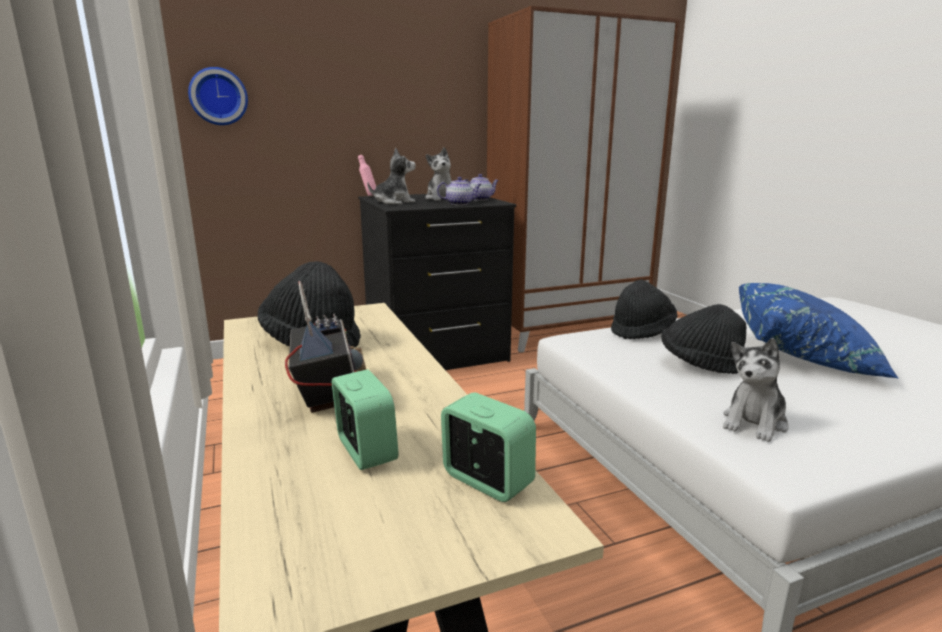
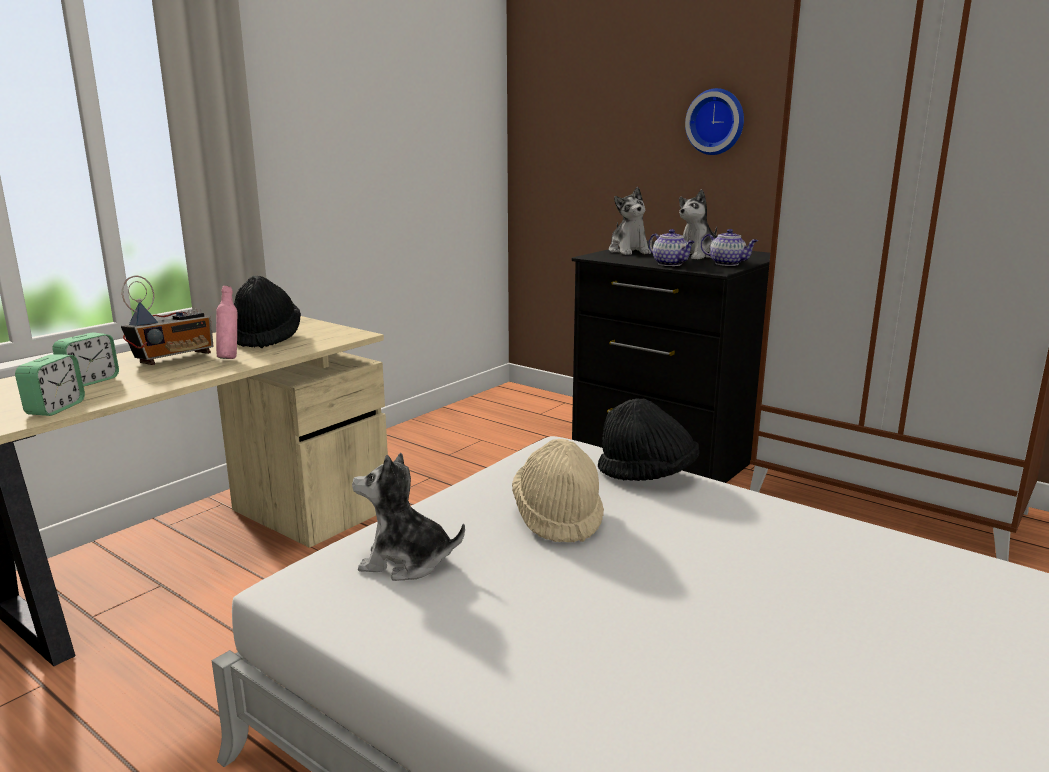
camera: 60 degrees right, 0 degrees up
wall clock [188,67,248,125] -> wall clock moved to [685,88,744,155]
pink bottle [358,155,376,197] -> pink bottle moved to [216,286,237,359]
plush toy [367,148,416,204] -> plush toy turned 45 degrees clockwise [609,187,651,255]
black hat [661,304,746,374] -> beige hat [512,439,604,542]
blue pillow [739,283,899,379] -> none

